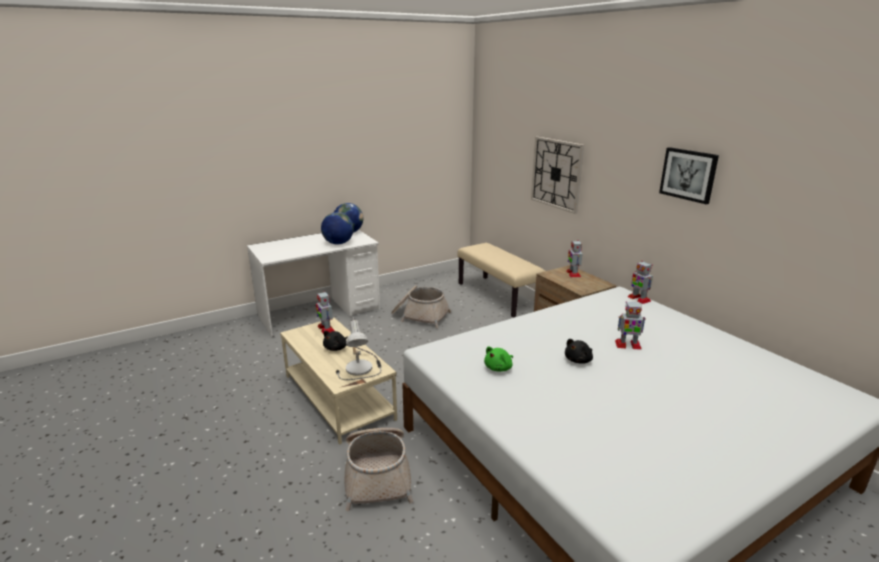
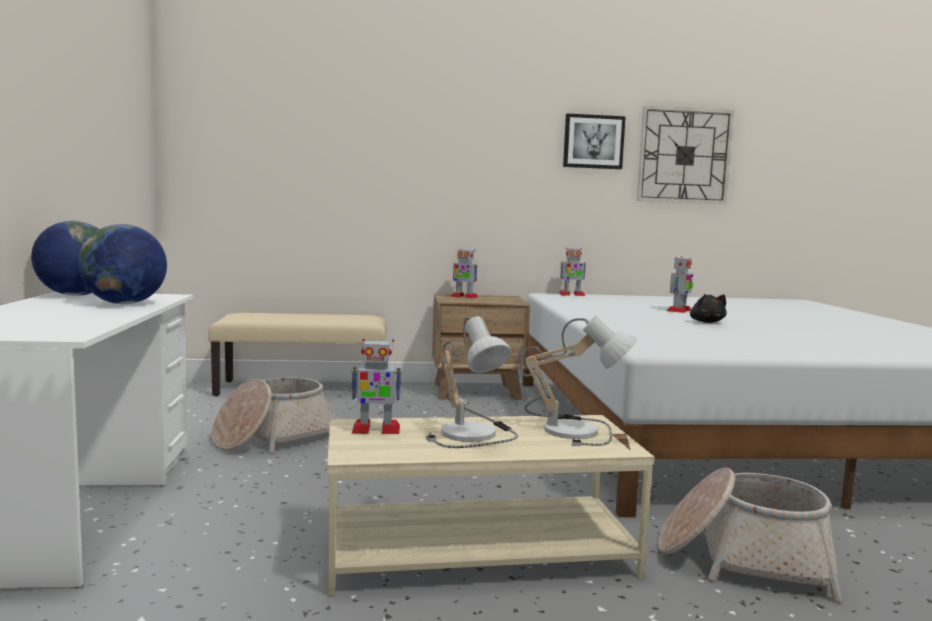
camera: 65 degrees left, 15 degrees down
black plush toy [323,331,348,351] -> table lamp [426,316,518,448]
green plush toy [484,346,513,372] -> none
wall clock [531,136,584,214] -> wall clock moved to [637,106,734,204]

